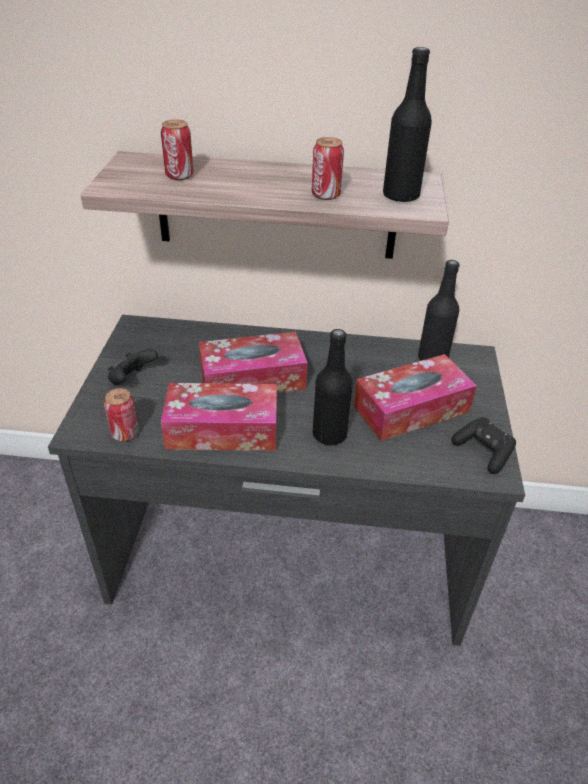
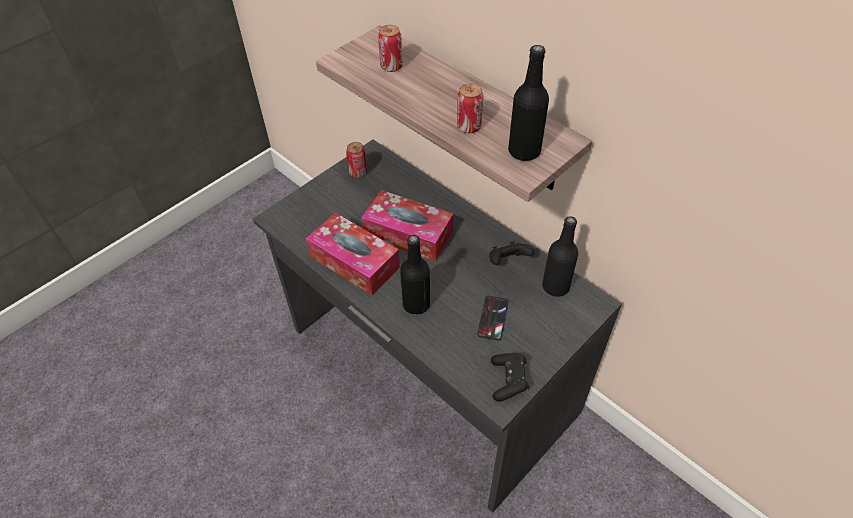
camera: 40 degrees right, 10 degrees up
can [104,388,139,441] -> can moved to [346,142,367,178]
black game controller [108,349,158,386] -> black game controller moved to [489,241,534,265]
tissue box [354,354,477,441] -> phone [477,296,509,341]

